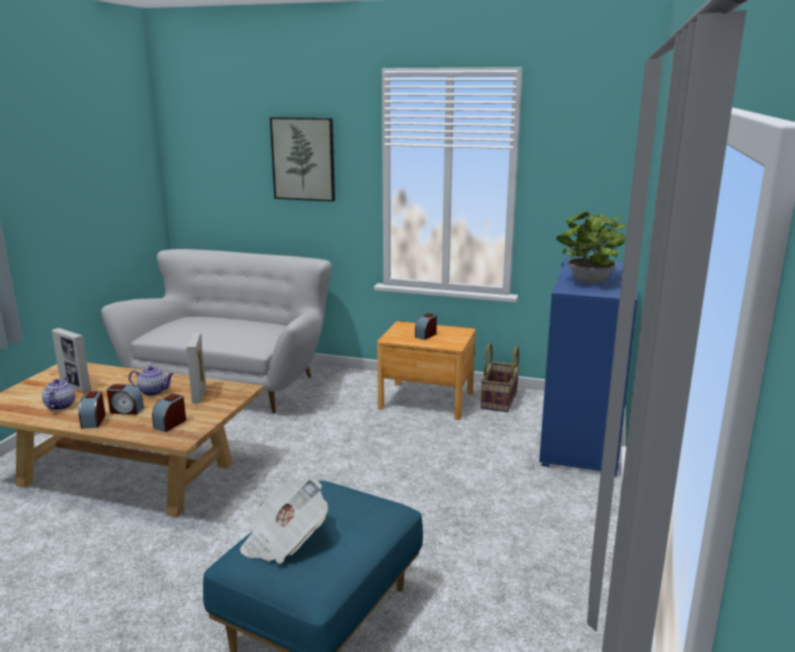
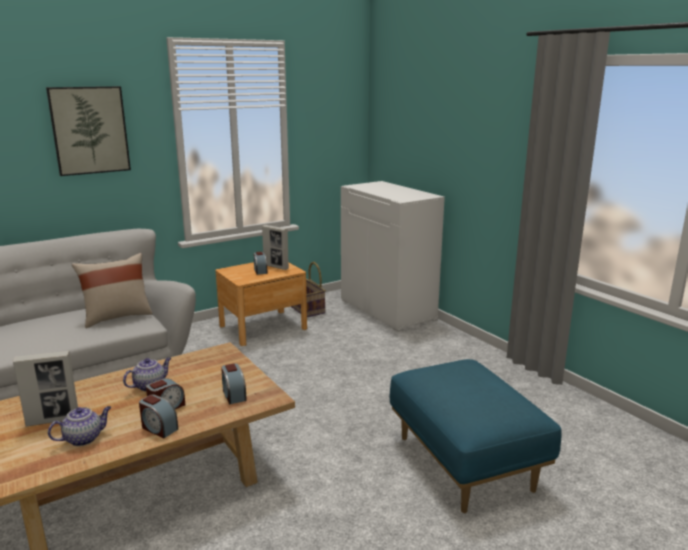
camera: 50 degrees left, 0 degrees up
teapot [42,377,75,410] -> teapot turned 105 degrees clockwise [48,406,111,446]
picture frame [186,332,206,404] -> picture frame moved to [262,225,289,270]
newspaper [240,479,328,564] -> none
blue cabinet [539,258,637,477] -> white cabinet [341,181,445,332]
potted plant [556,212,626,283] -> none
none -> beige pillow [72,253,152,328]

